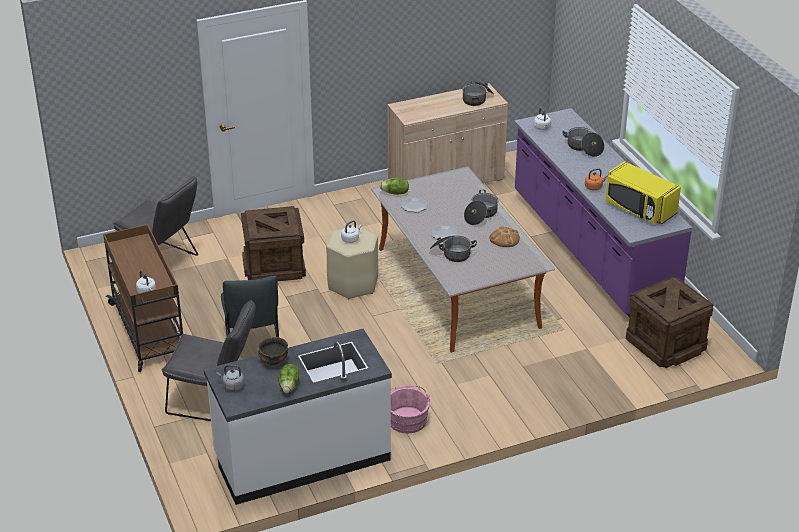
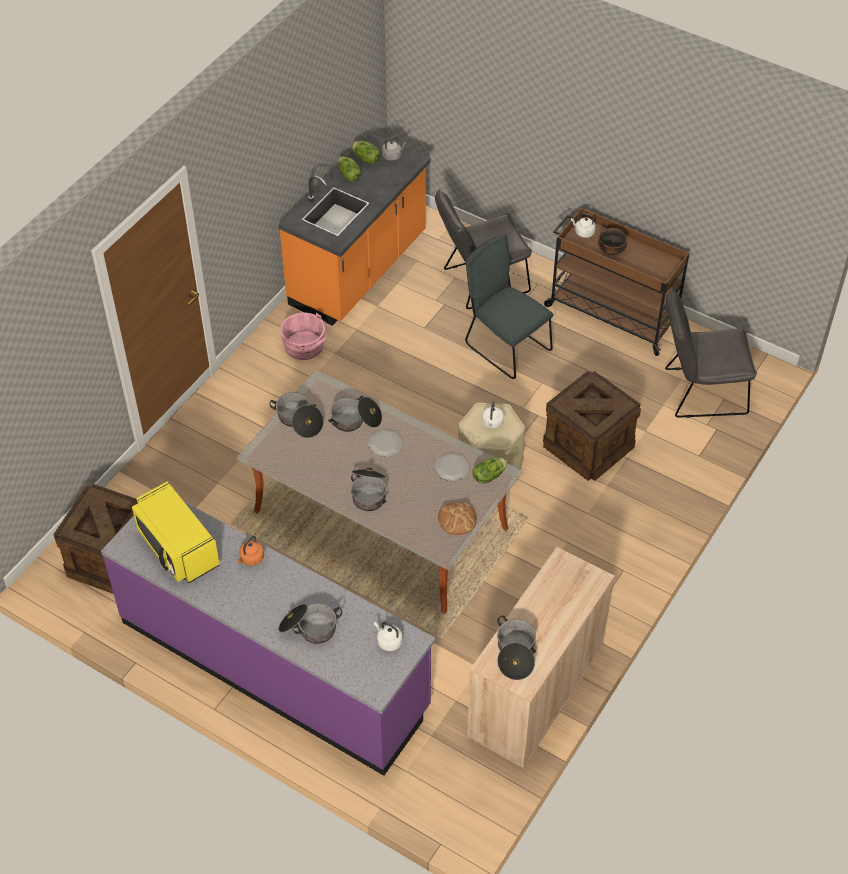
camera: 145 degrees right, 15 degrees up
white counter [204,329,392,505] -> orange counter [278,133,430,326]
bowl [258,337,288,365] -> bowl moved to [598,228,628,256]
bread [489,226,520,247] -> bread moved to [438,502,477,535]
yellow microwave [606,161,681,224] -> yellow microwave turned 135 degrees counterclockwise [132,481,220,583]
none -> cooking pot [269,392,324,438]
none -> lettuce [352,141,380,164]

